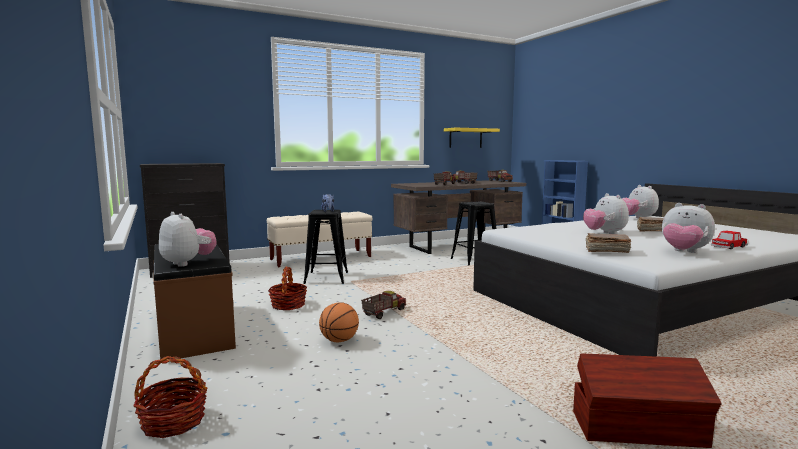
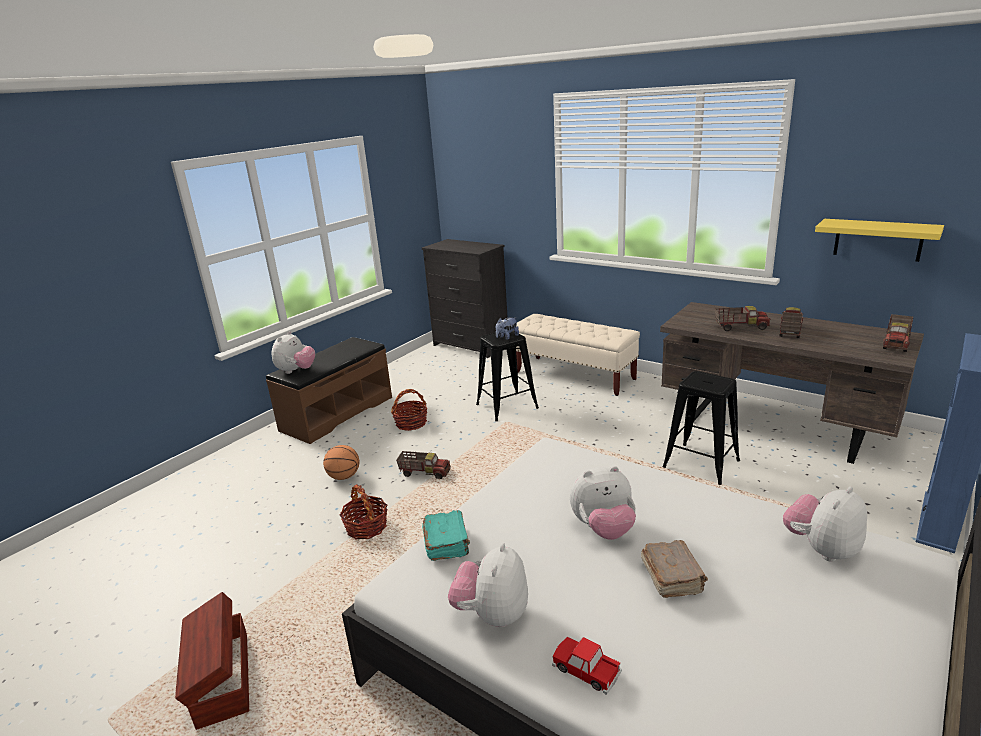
camera: 65 degrees right, 15 degrees up
basket [134,356,208,438] -> basket moved to [340,484,388,539]
plush toy [583,193,629,234] -> plush toy turned 150 degrees counterclockwise [570,466,636,540]
brown book [586,233,631,253] -> turquoise book [422,510,470,561]

